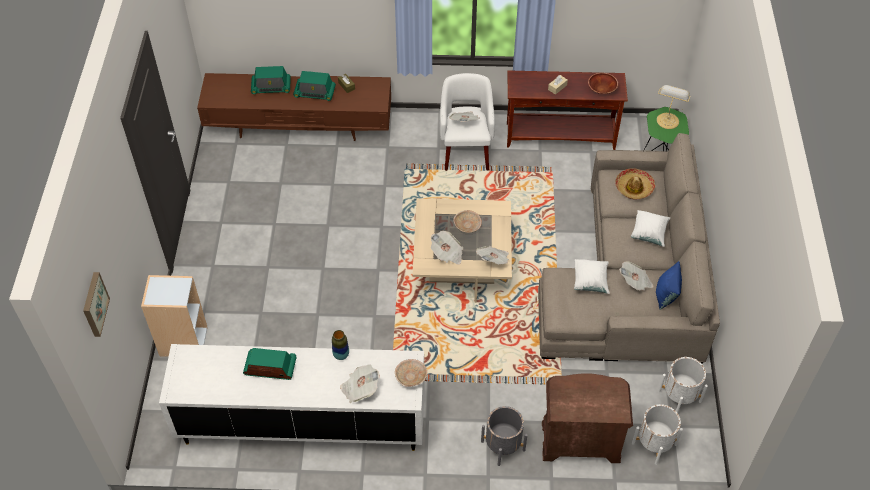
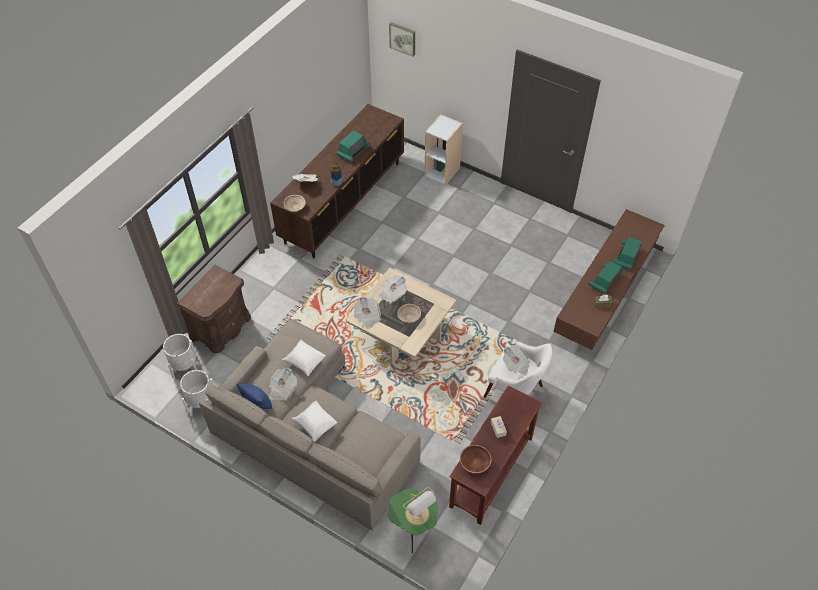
camera: 120 degrees right, 0 degrees up
white cabinet [159,344,425,451] -> brown cabinet [270,104,404,259]
grey planter [481,406,527,466] -> none
hat [615,168,655,199] -> none

